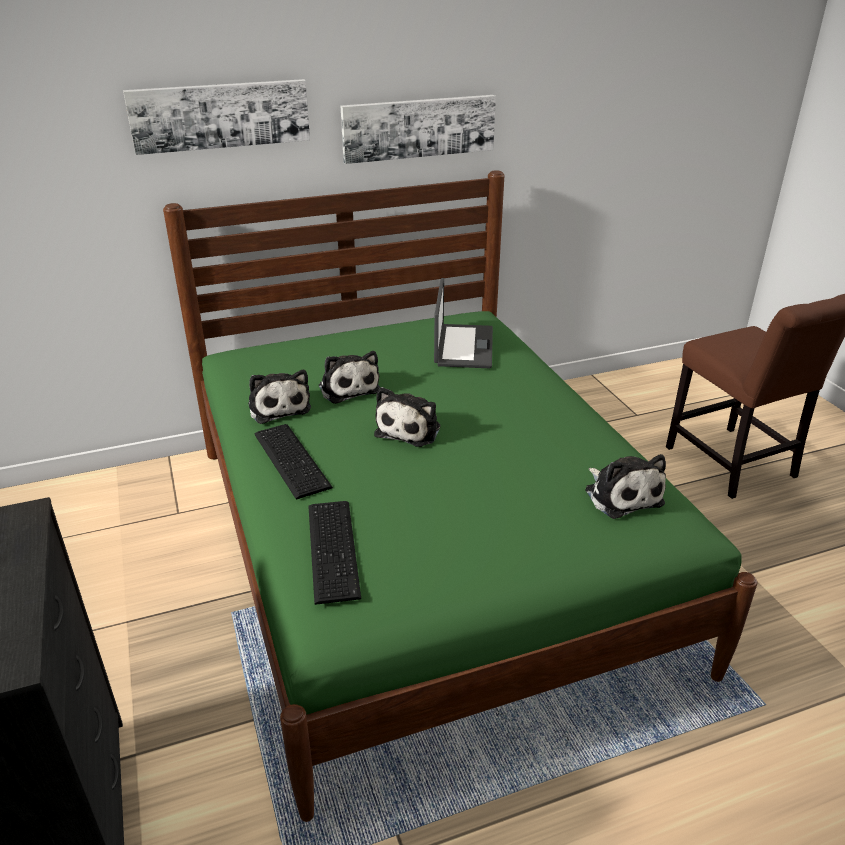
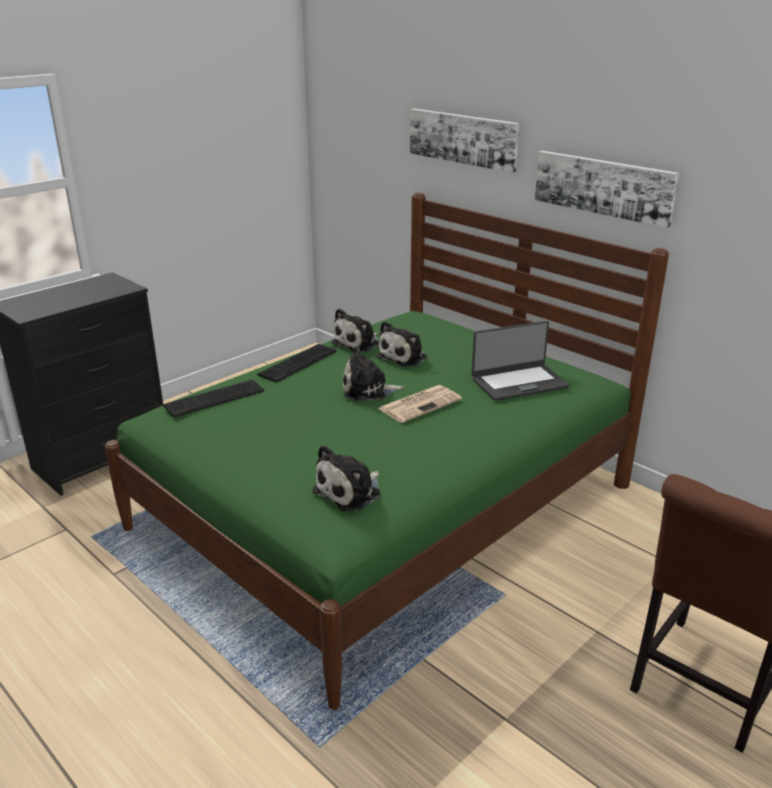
camera: 65 degrees right, 5 degrees down
none -> newspaper [377,385,462,423]

